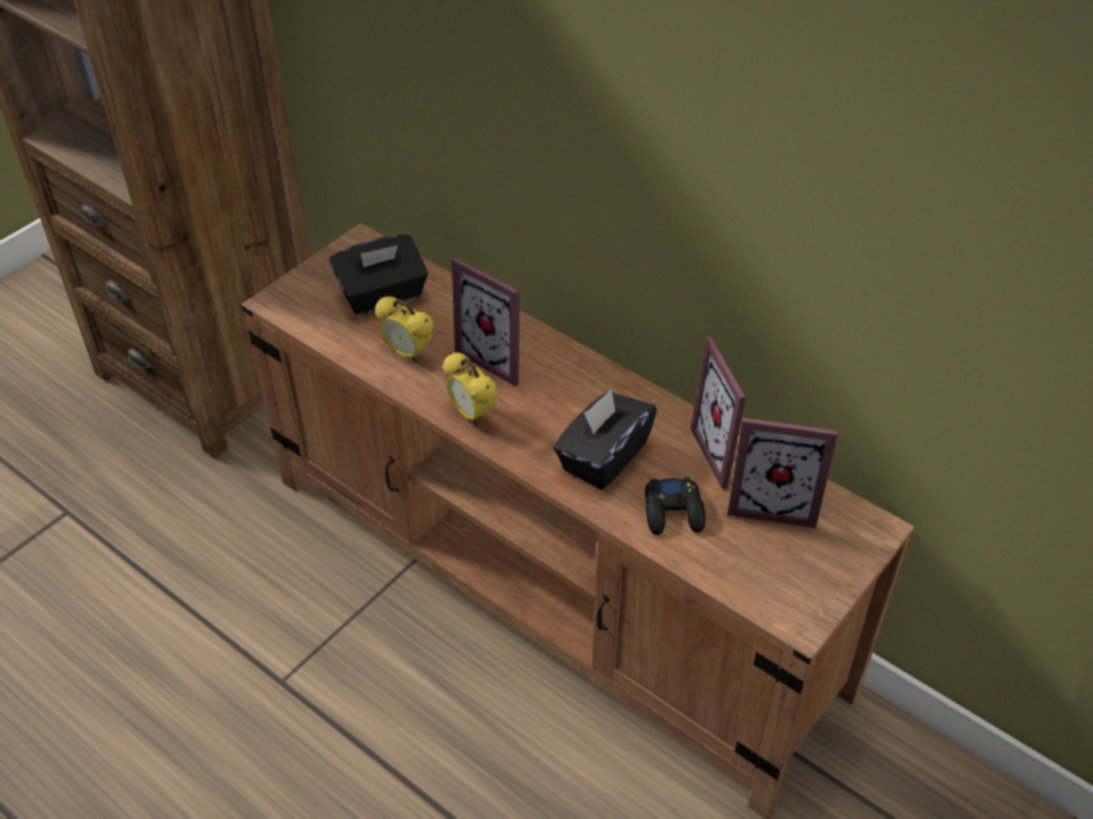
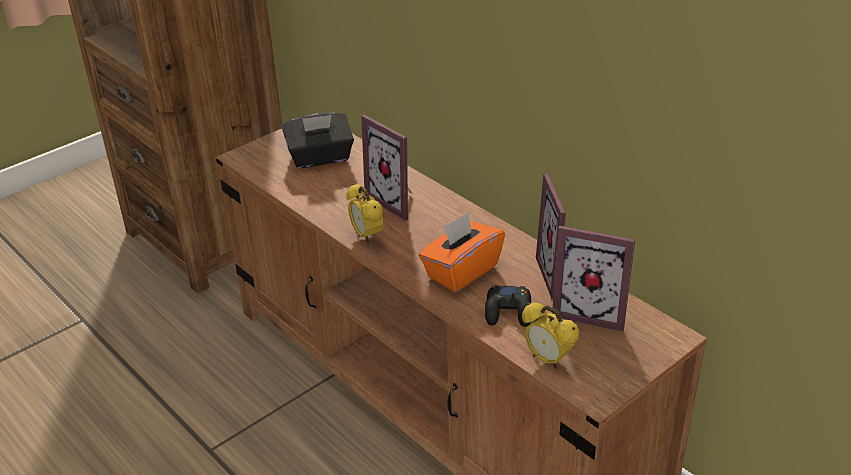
camera: 10 degrees right, 10 degrees down
alarm clock [375,296,434,363] -> alarm clock moved to [522,302,579,369]
black tissue box [553,389,657,490] -> orange tissue box [419,213,505,292]

